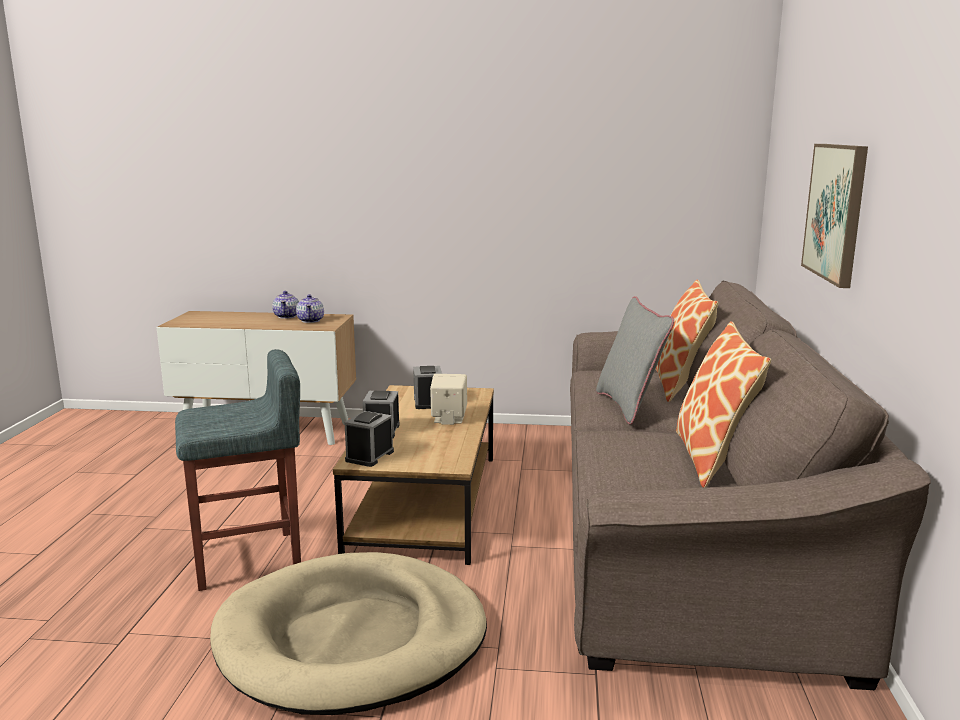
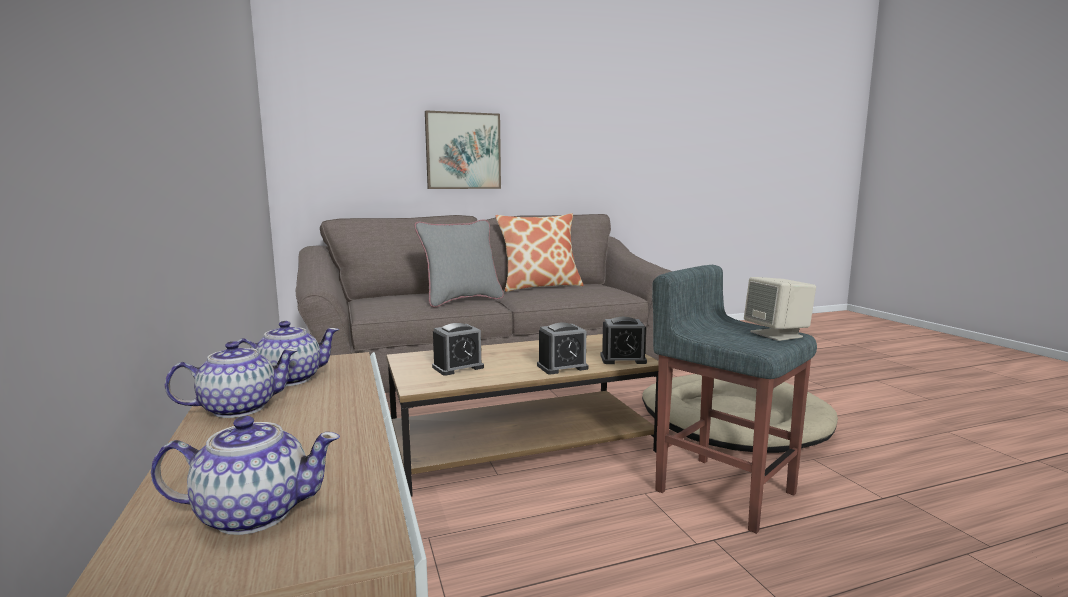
camera: 115 degrees left, 5 degrees down
beige speaker [430,374,467,425] -> beige speaker moved to [744,277,816,341]
pillow [655,280,718,402] -> none
none -> teapot [151,416,340,535]

